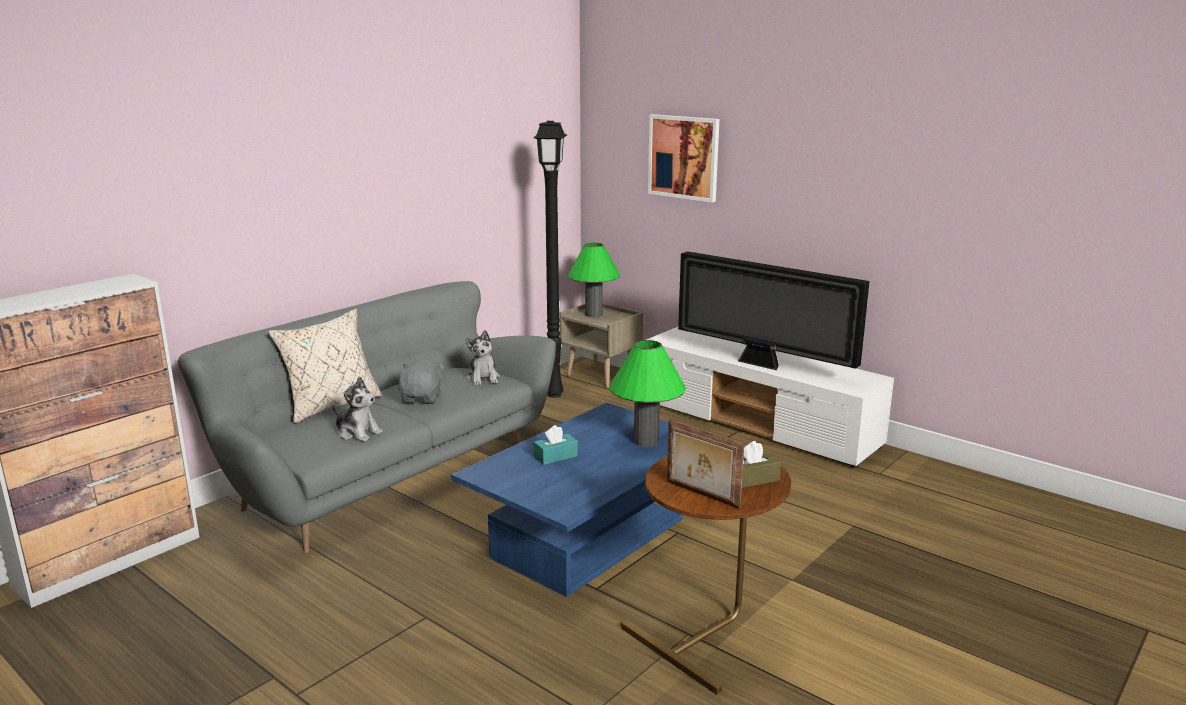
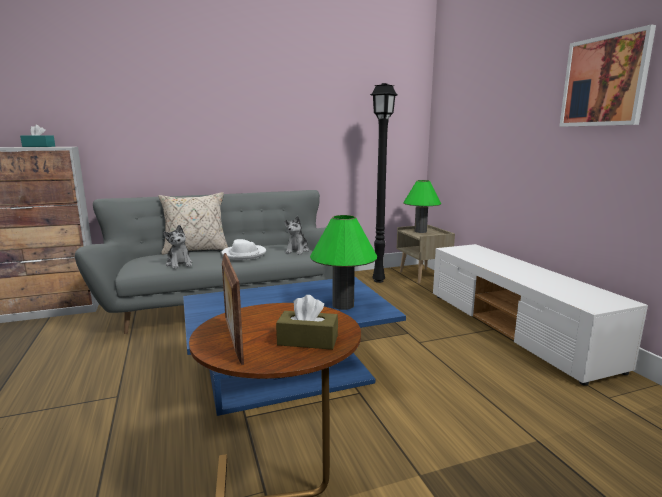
camera: 30 degrees right, 5 degrees down
grey plush toy [398,361,444,404] -> white hat [221,239,266,260]
turquoise tissue box [534,425,578,465] -> turquoise tissue box moved to [20,125,55,147]
picture [648,114,719,203] -> picture moved to [559,25,656,127]
television [678,251,870,370] -> none

